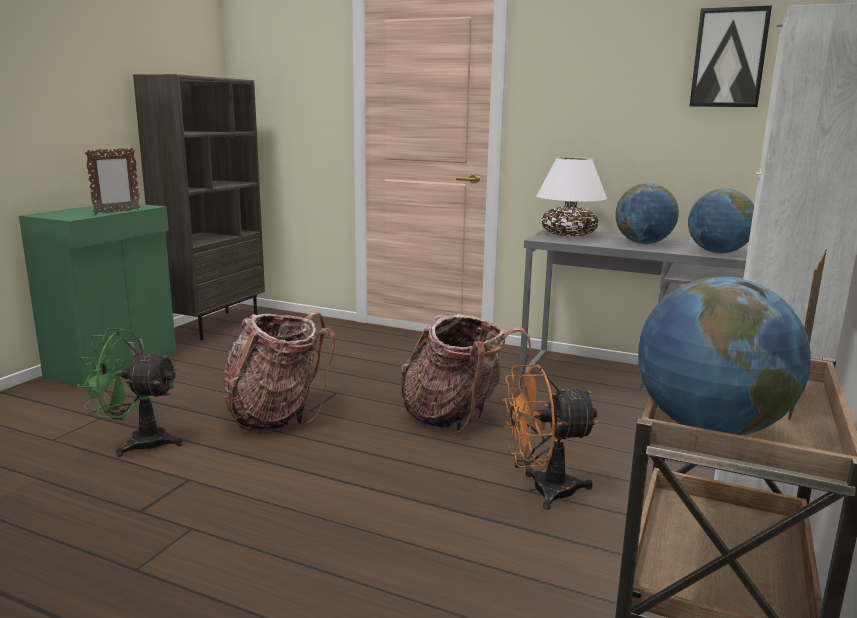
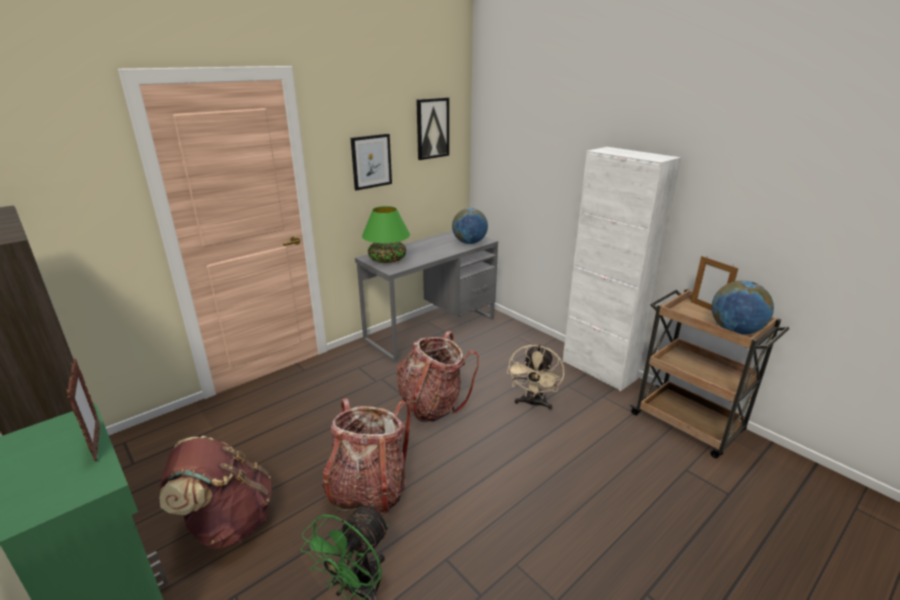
camera: 65 degrees left, 10 degrees up
orange fan [503,364,599,510] -> beige fan [507,344,564,410]
white table lamp [536,157,607,236] -> green table lamp [362,206,410,263]
globe [615,183,679,244] -> none
none -> brown backpack [159,436,271,549]
none -> picture [351,134,392,191]

